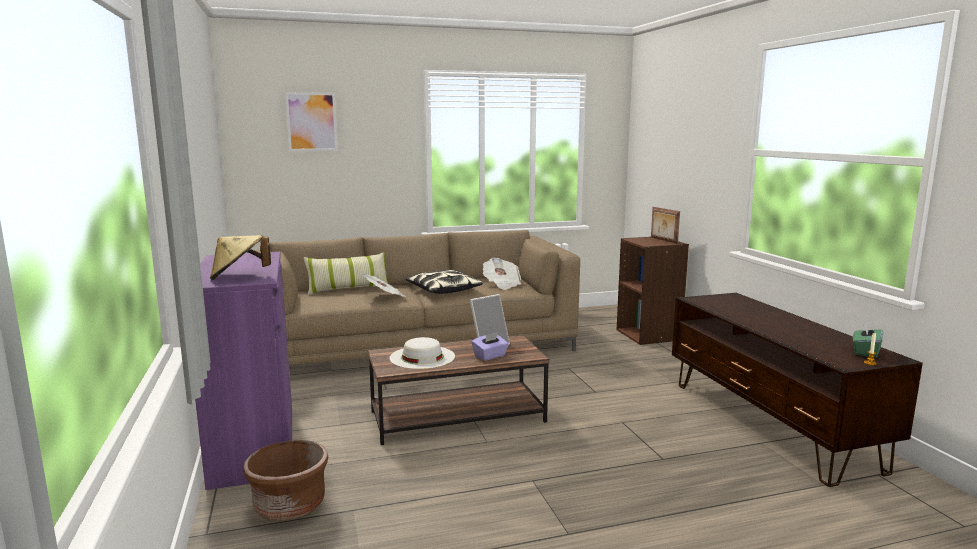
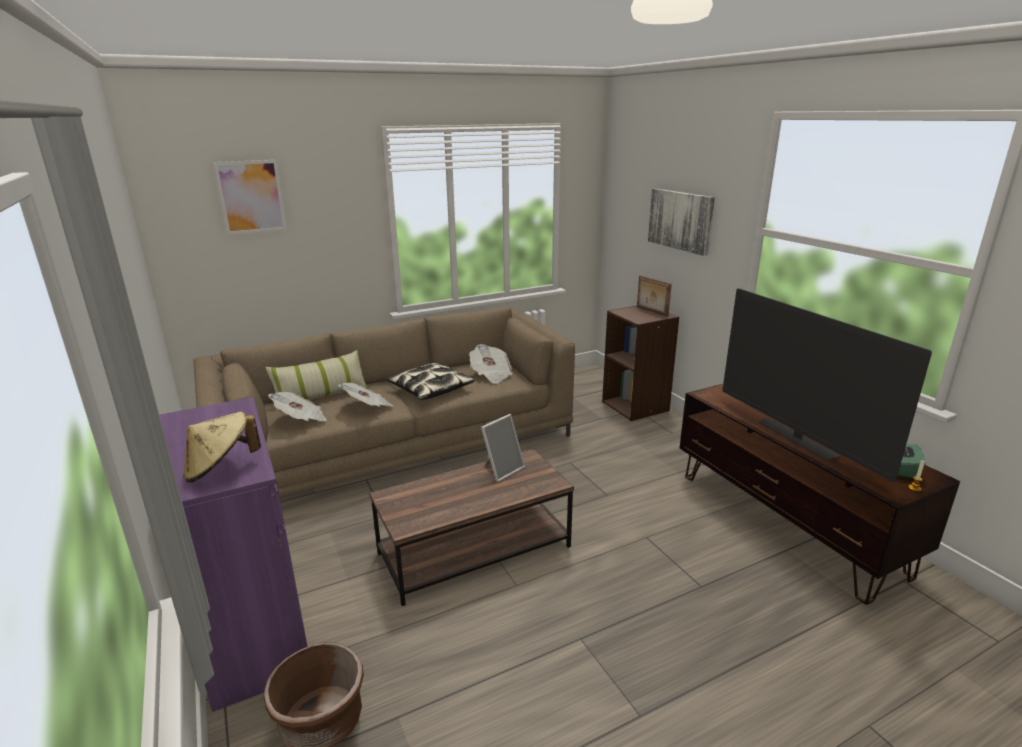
camera: 10 degrees left, 10 degrees up
white hat [389,337,455,369] -> none
purple tissue box [472,332,509,361] -> none
none -> newspaper [268,392,327,421]
none -> picture [648,188,715,256]
none -> television [722,288,932,482]

